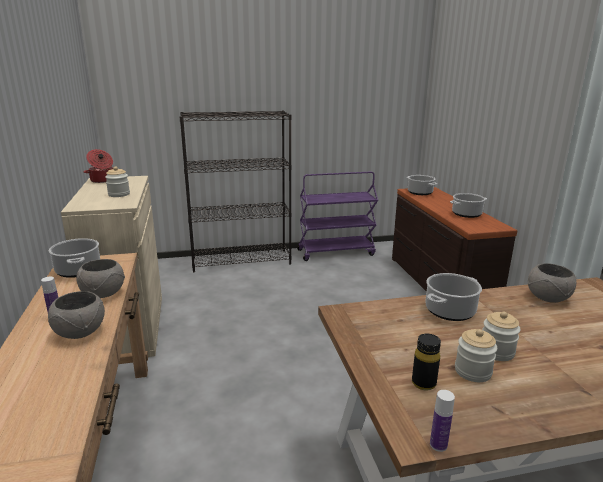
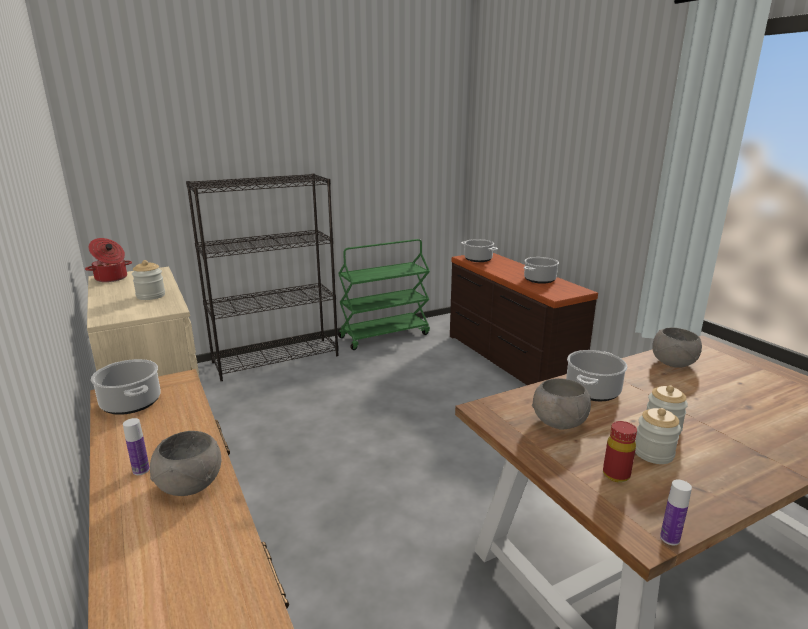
camera: 15 degrees left, 0 degrees up
grey bowl [77,259,125,298] -> grey bowl moved to [532,378,591,430]
purple cart [297,172,378,261] -> green cart [338,239,430,350]
black bottle [412,333,441,391] -> red bottle [603,421,637,483]

